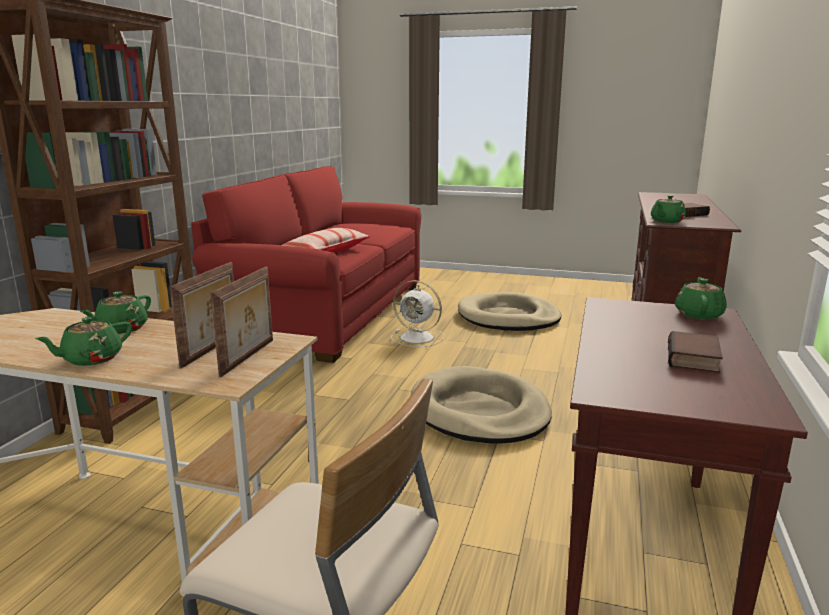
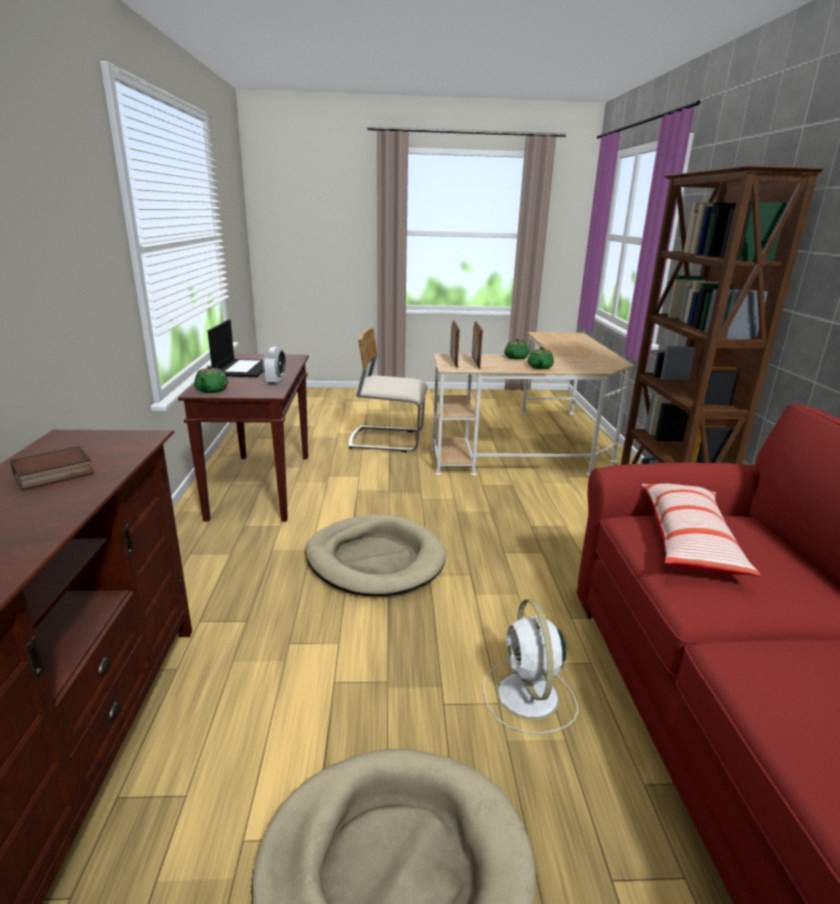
camera: 160 degrees right, 5 degrees up
white fan [391,280,444,347] -> white fan turned 105 degrees counterclockwise [483,599,578,734]
green teapot [651,195,686,223] -> none
book [668,331,723,373] -> laptop [208,319,264,377]
none -> alarm clock [263,347,286,385]

